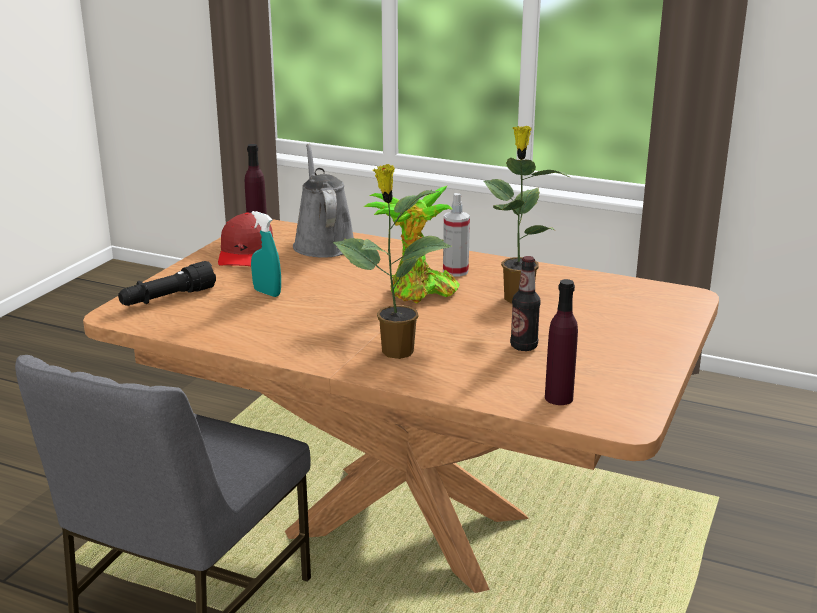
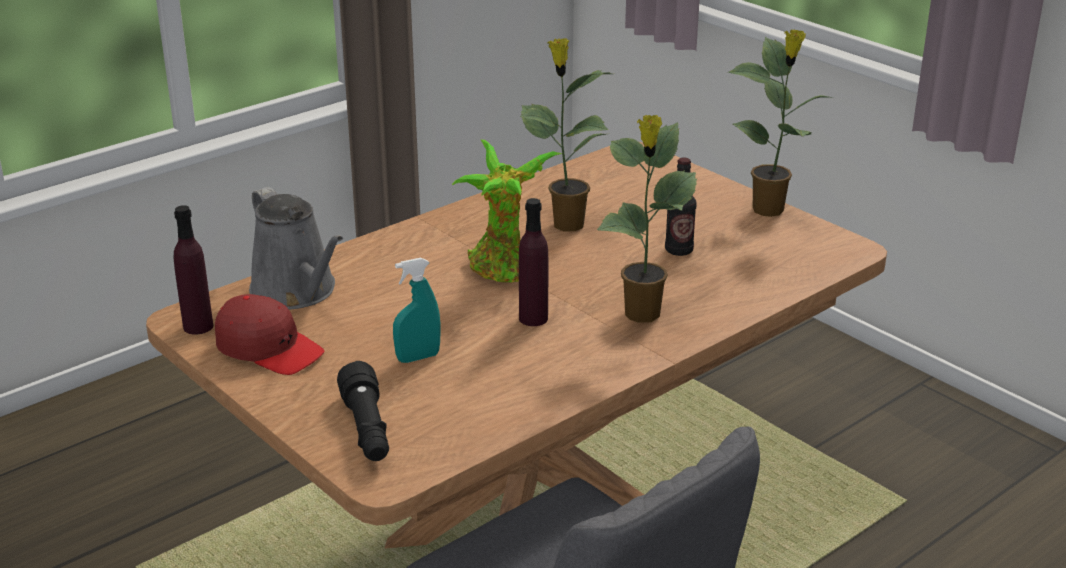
camera: 65 degrees left, 5 degrees up
grey watering can [293,144,354,258] -> grey watering can turned 135 degrees counterclockwise [249,187,343,309]
spray bottle [443,193,470,276] -> none
purple bottle [545,279,578,405] -> purple bottle moved to [519,198,548,326]
none -> potted plant [728,29,828,217]

